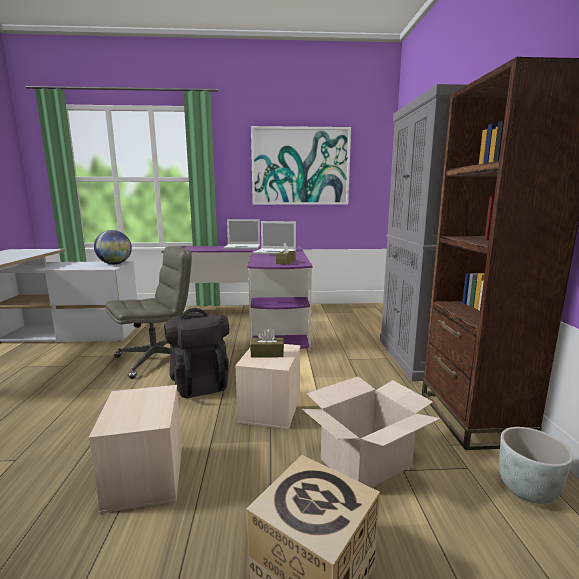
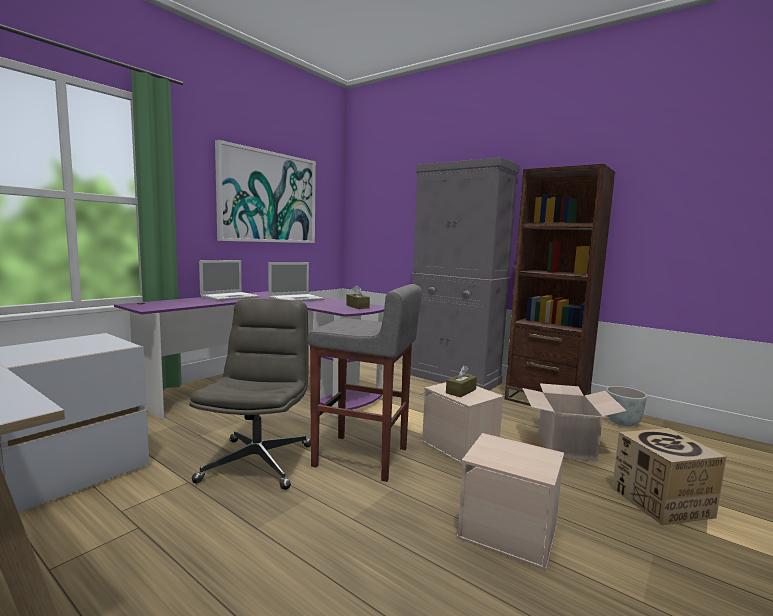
camera: 50 degrees left, 5 degrees down
globe [94,230,132,264] -> none
black backpack [164,308,229,398] -> grey stool [307,284,422,482]

